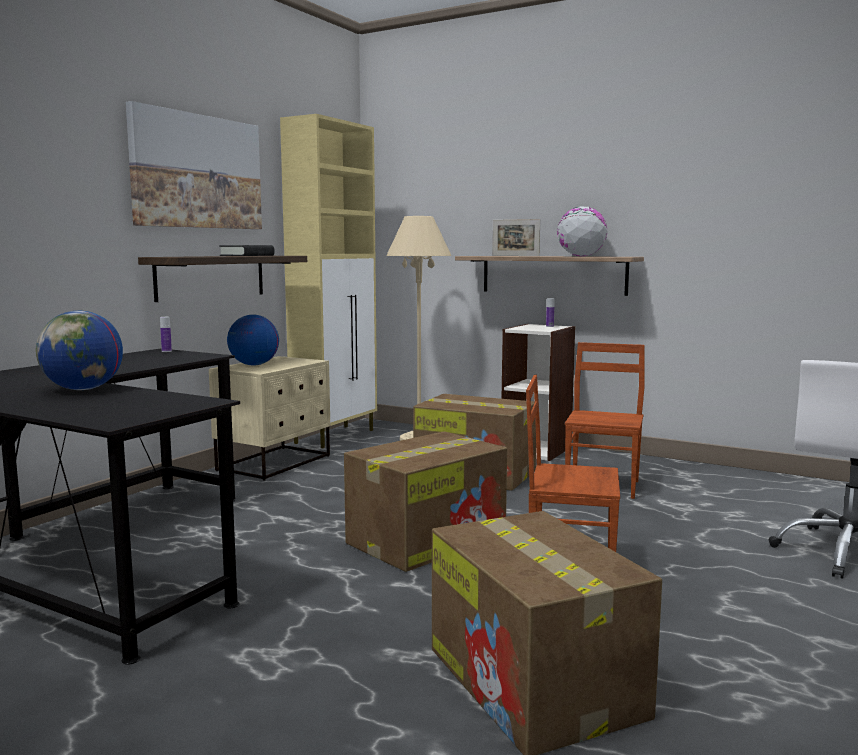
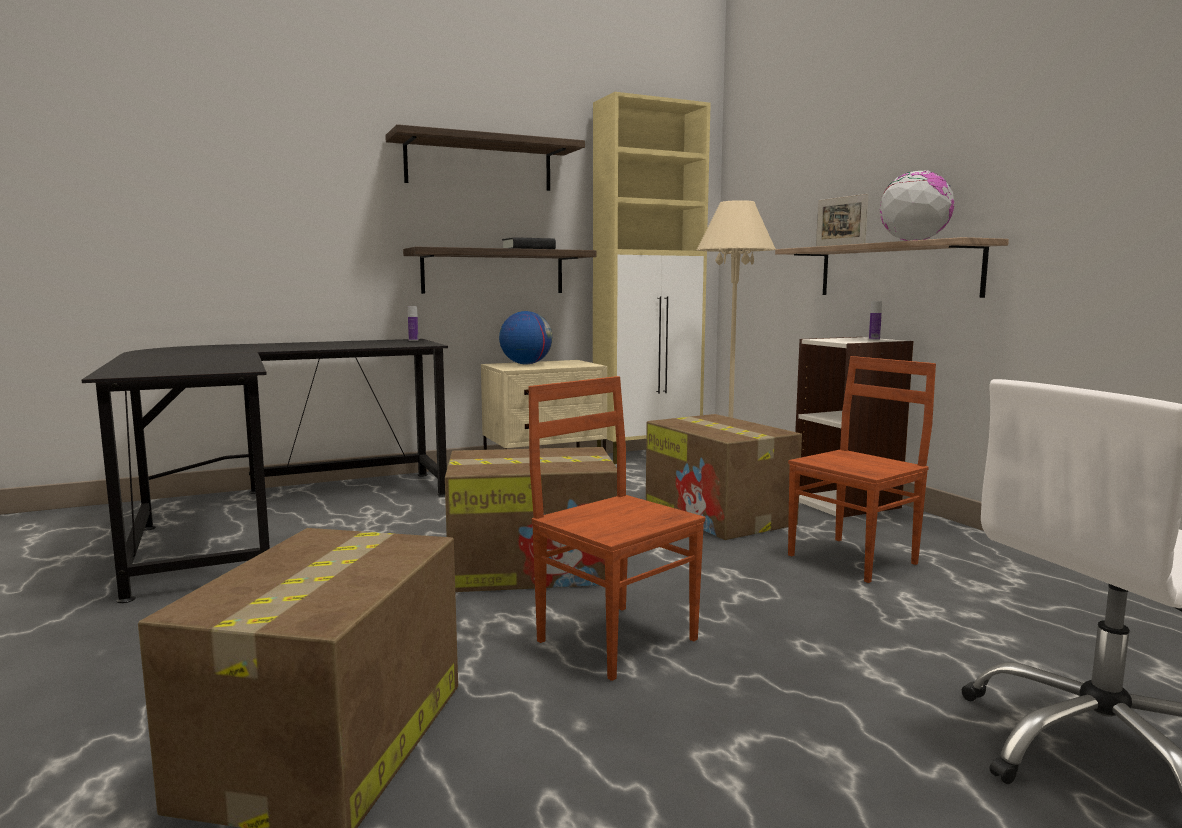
camera: 35 degrees right, 0 degrees up
globe [36,311,123,390] -> none
picture [126,101,262,229] -> shelf [385,124,585,191]

